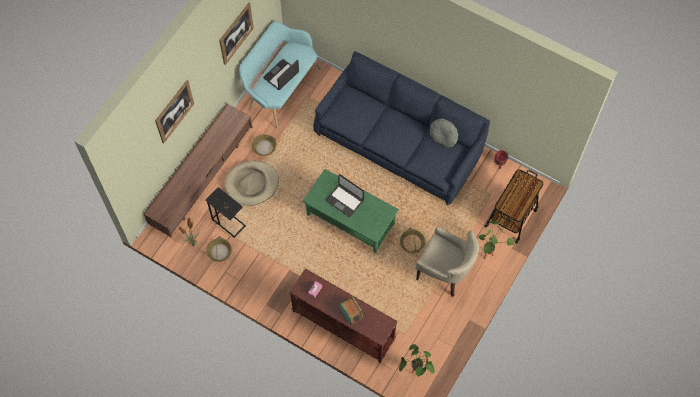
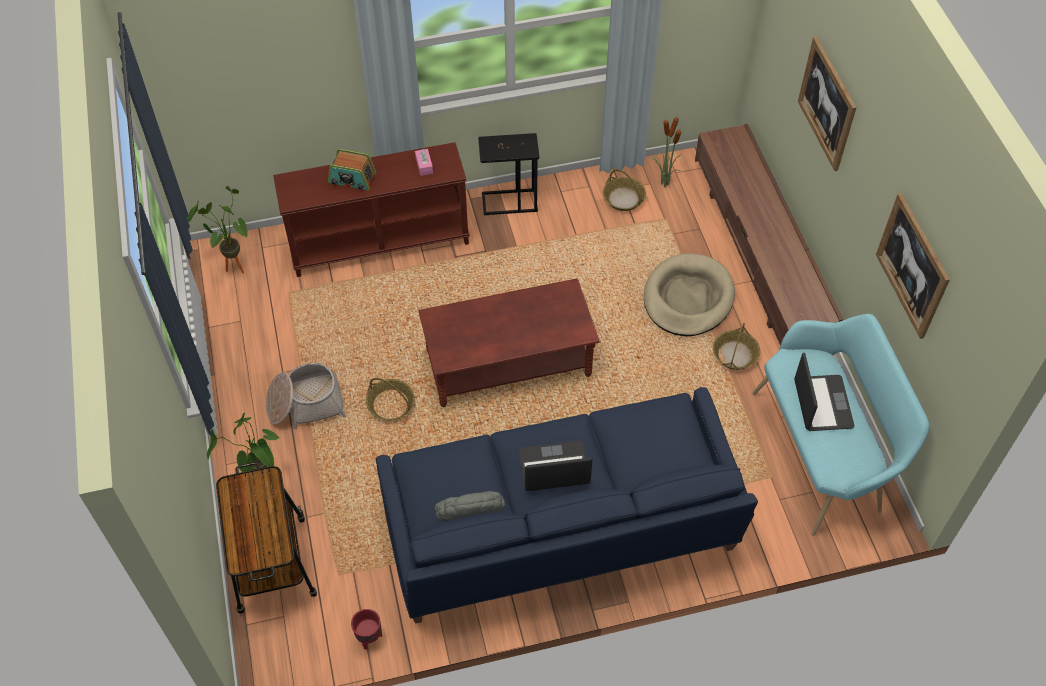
camera: 135 degrees right, 10 degrees down
black side table [205,187,246,238] -> black side table moved to [478,133,539,215]
green coffee table [302,169,399,253] -> brown coffee table [419,278,600,407]
laptop [325,174,364,217] -> laptop moved to [519,440,593,491]
beige armchair [415,227,479,297] -> basket [266,363,346,430]

